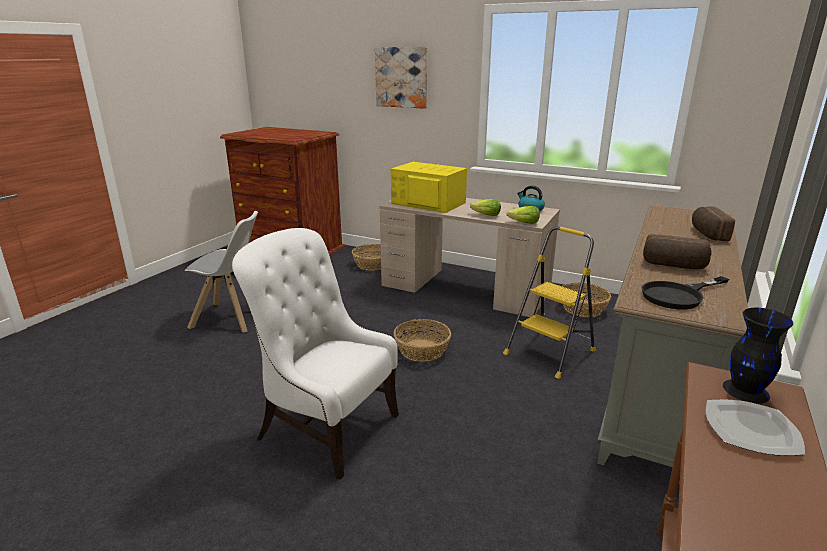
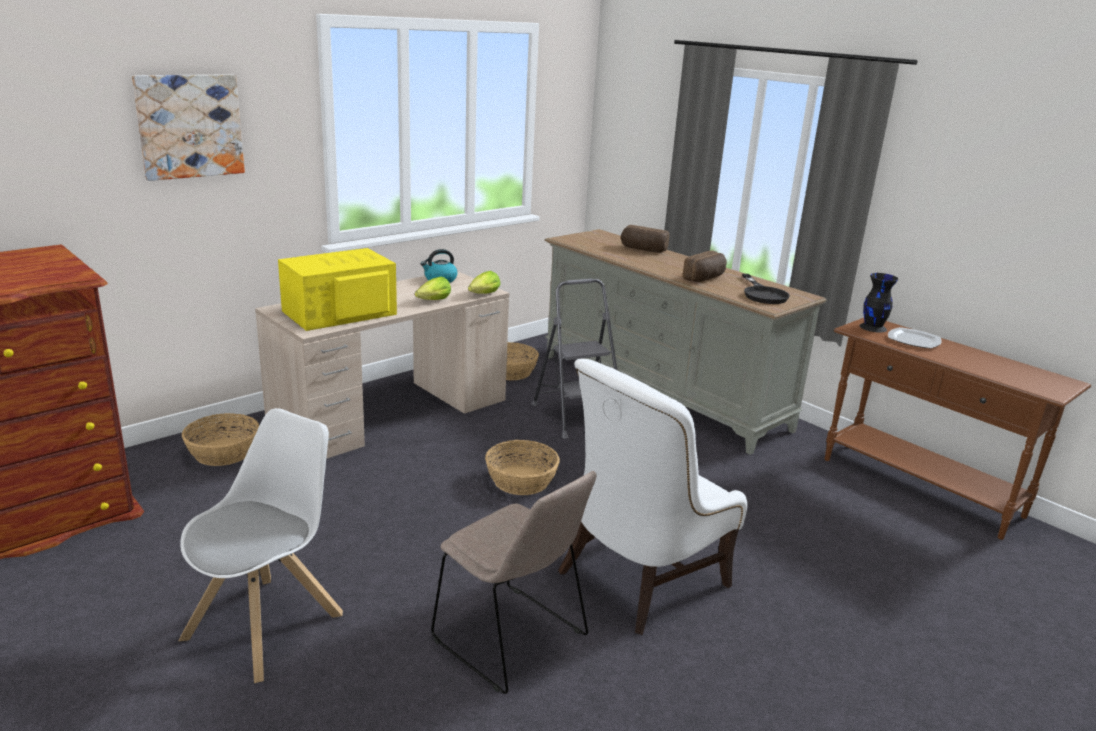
camera: 70 degrees left, 0 degrees up
yellow step ladder [503,227,596,379] -> grey step ladder [531,279,617,439]
none -> beige chair [431,471,596,694]

